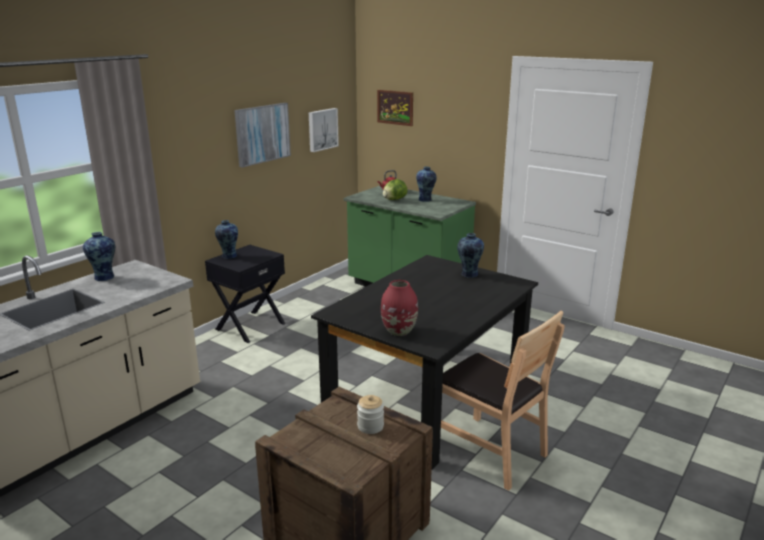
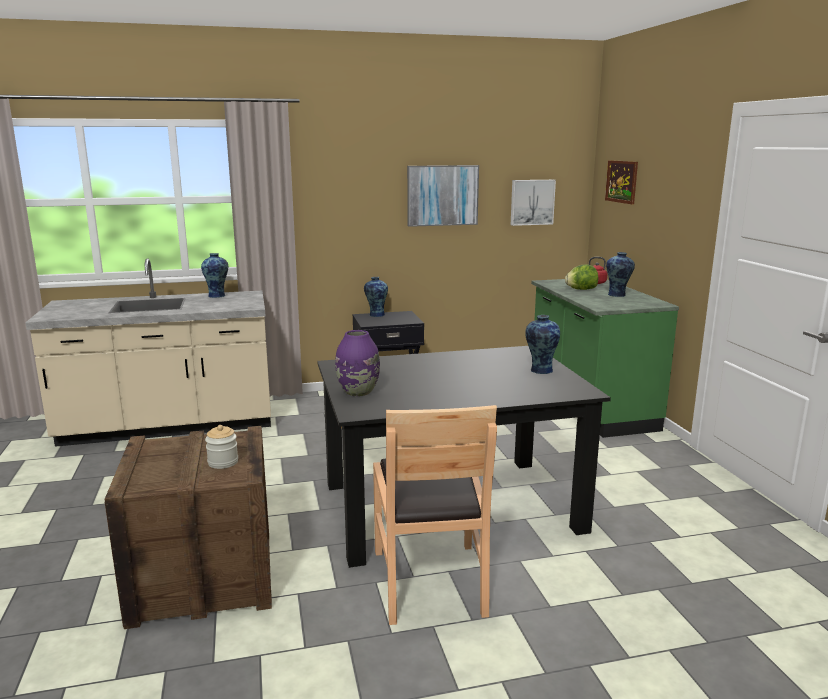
camera: 40 degrees right, 5 degrees down
red vase [381,280,418,336] -> purple vase [335,330,380,397]

